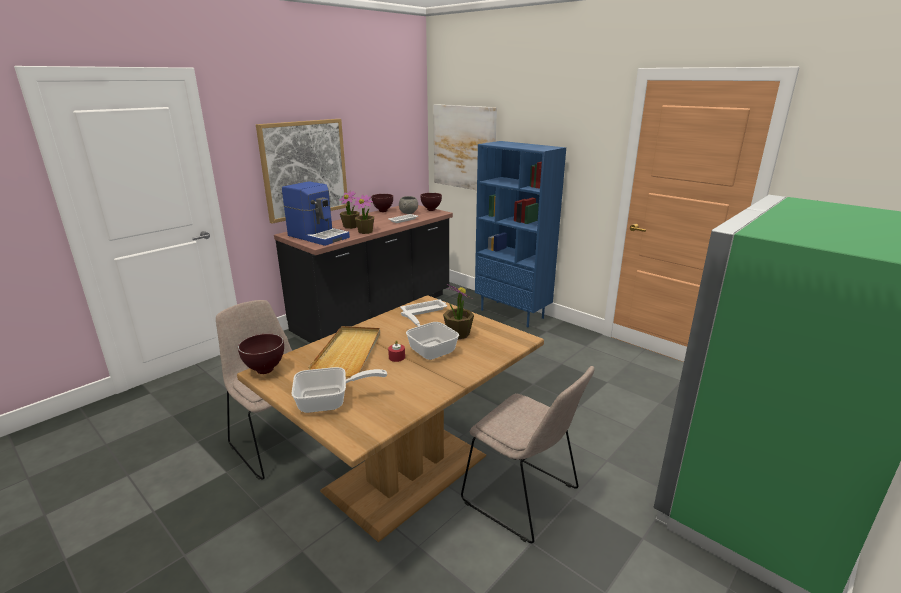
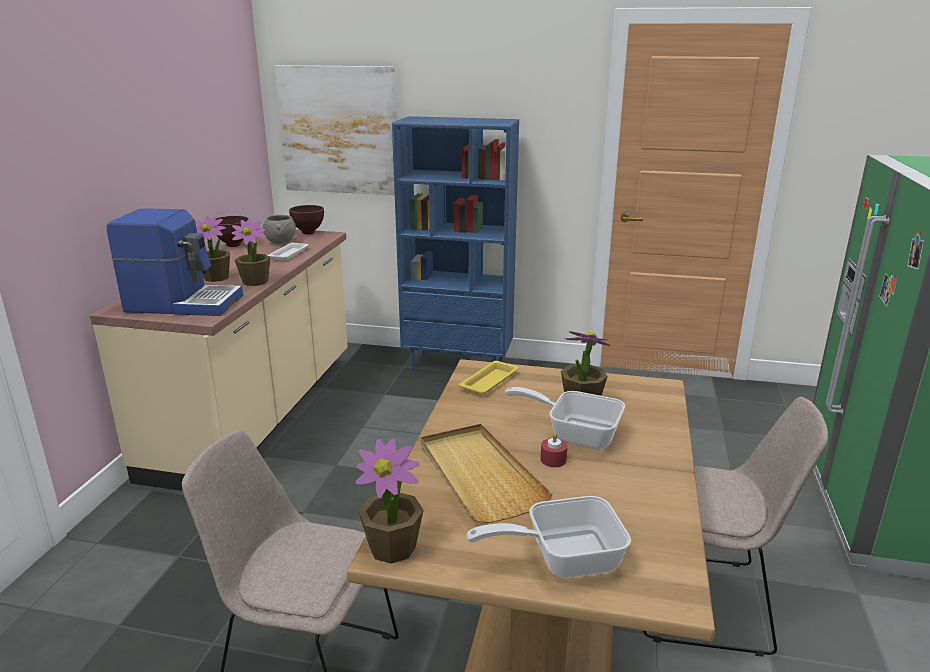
camera: 30 degrees left, 0 degrees up
brown bowl [238,334,284,374] -> potted plant [356,438,424,564]
picture [256,119,347,224] -> none
black counter [274,205,453,343] -> beige counter [90,227,348,491]
frying pan [291,367,387,413] -> frying pan turned 150 degrees counterclockwise [467,496,631,578]
white tray [400,299,447,315] -> yellow tray [459,361,519,395]

